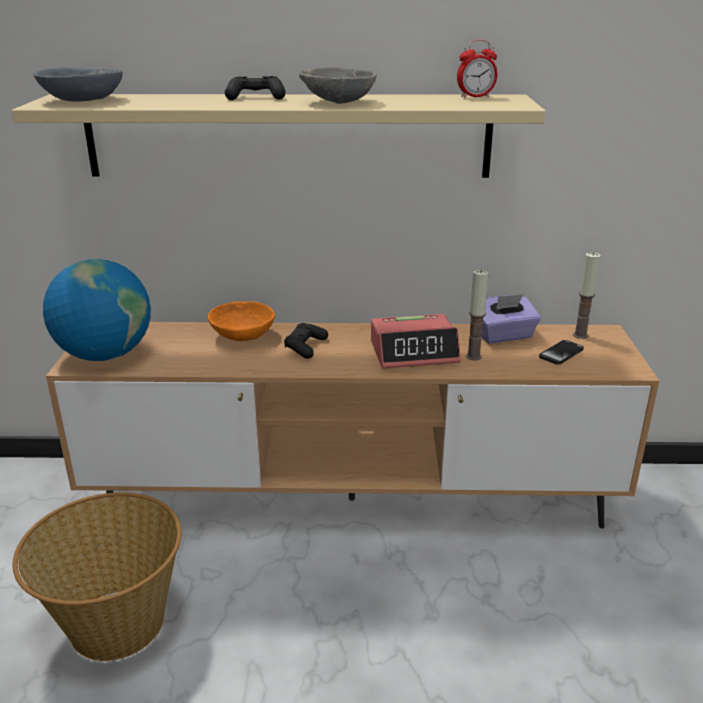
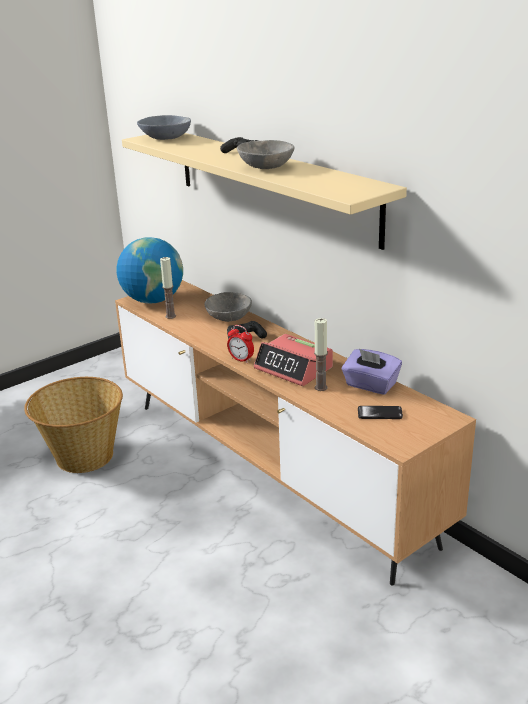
camera: 50 degrees right, 0 degrees up
orange bowl [208,301,275,341] -> grey bowl [204,292,252,322]
alarm clock [457,40,497,98] -> alarm clock moved to [227,325,254,363]
candle [573,252,601,339] -> candle moved to [160,257,176,319]

